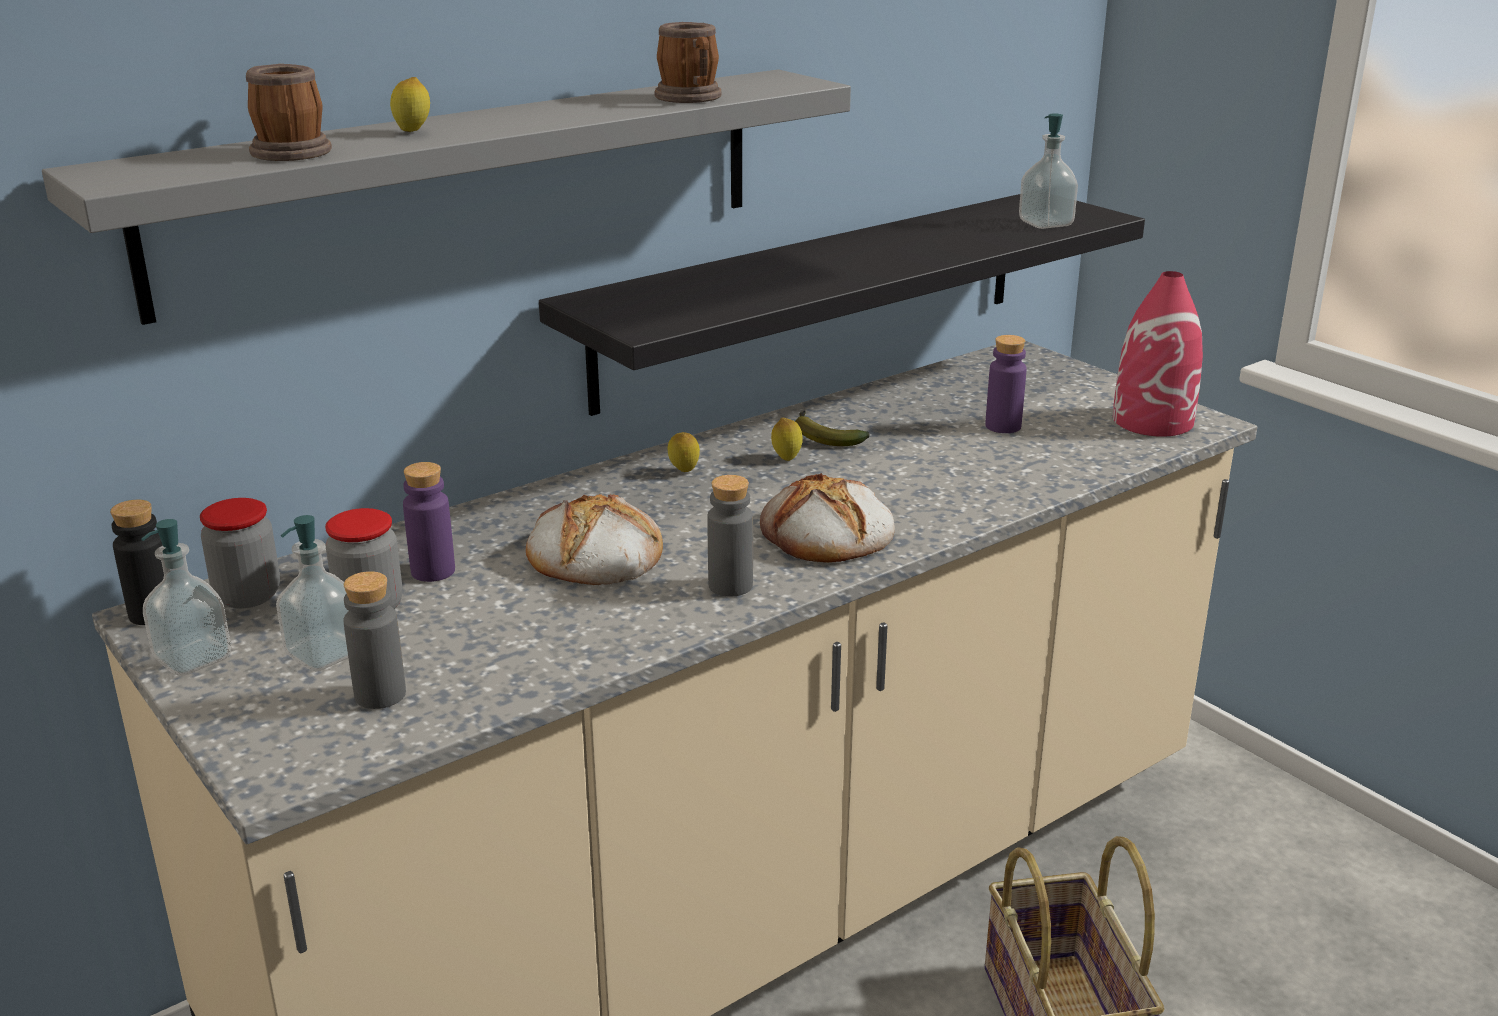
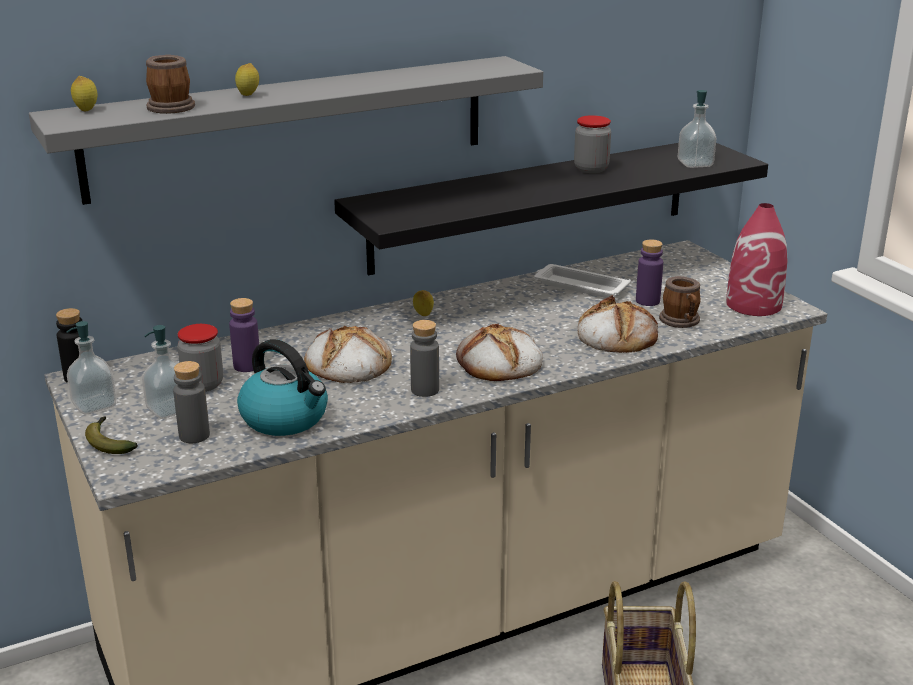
camera: 10 degrees right, 0 degrees up
jar [200,498,280,608] -> jar moved to [574,115,611,173]
mug [654,22,722,103] -> mug moved to [659,276,701,328]
lemon [771,418,803,461] -> lemon moved to [71,76,98,111]
banana [795,411,870,446] -> banana moved to [85,416,138,454]
none -> kettle [237,339,328,436]
none -> white tray [534,264,631,298]
none -> bread [578,295,658,353]

